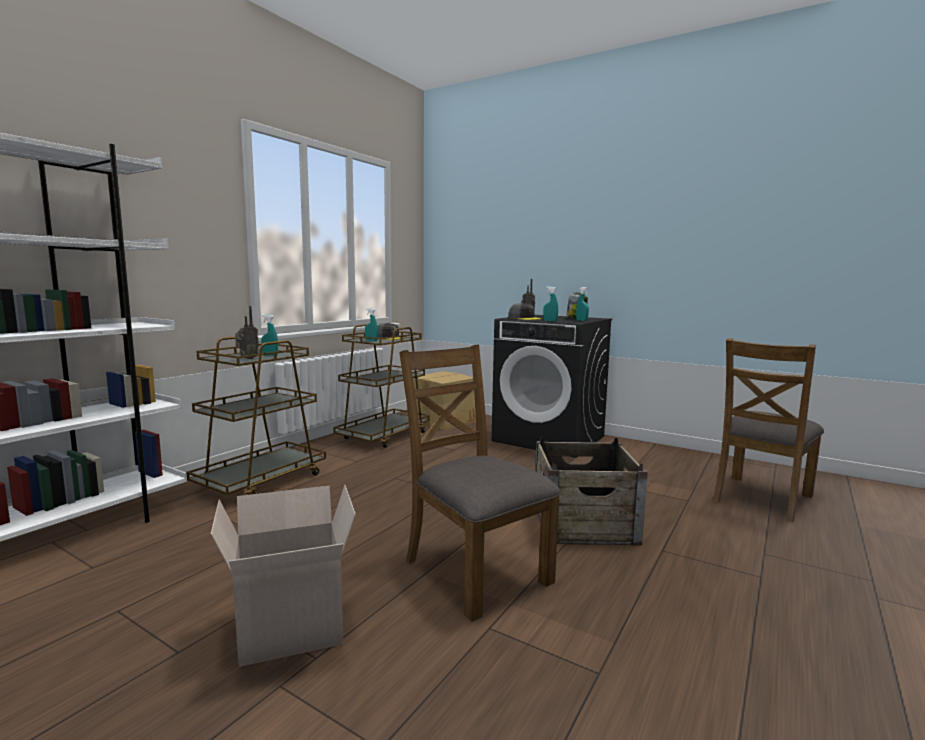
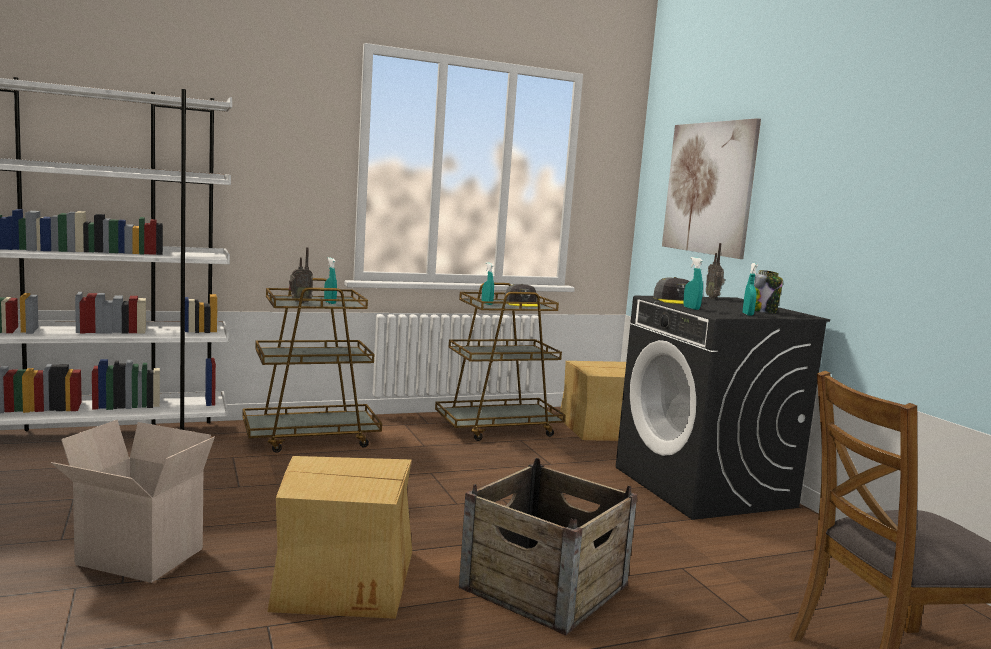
camera: 35 degrees right, 0 degrees up
brown chair [399,344,561,622] -> cardboard box [267,456,412,619]
none -> picture [662,118,761,259]

